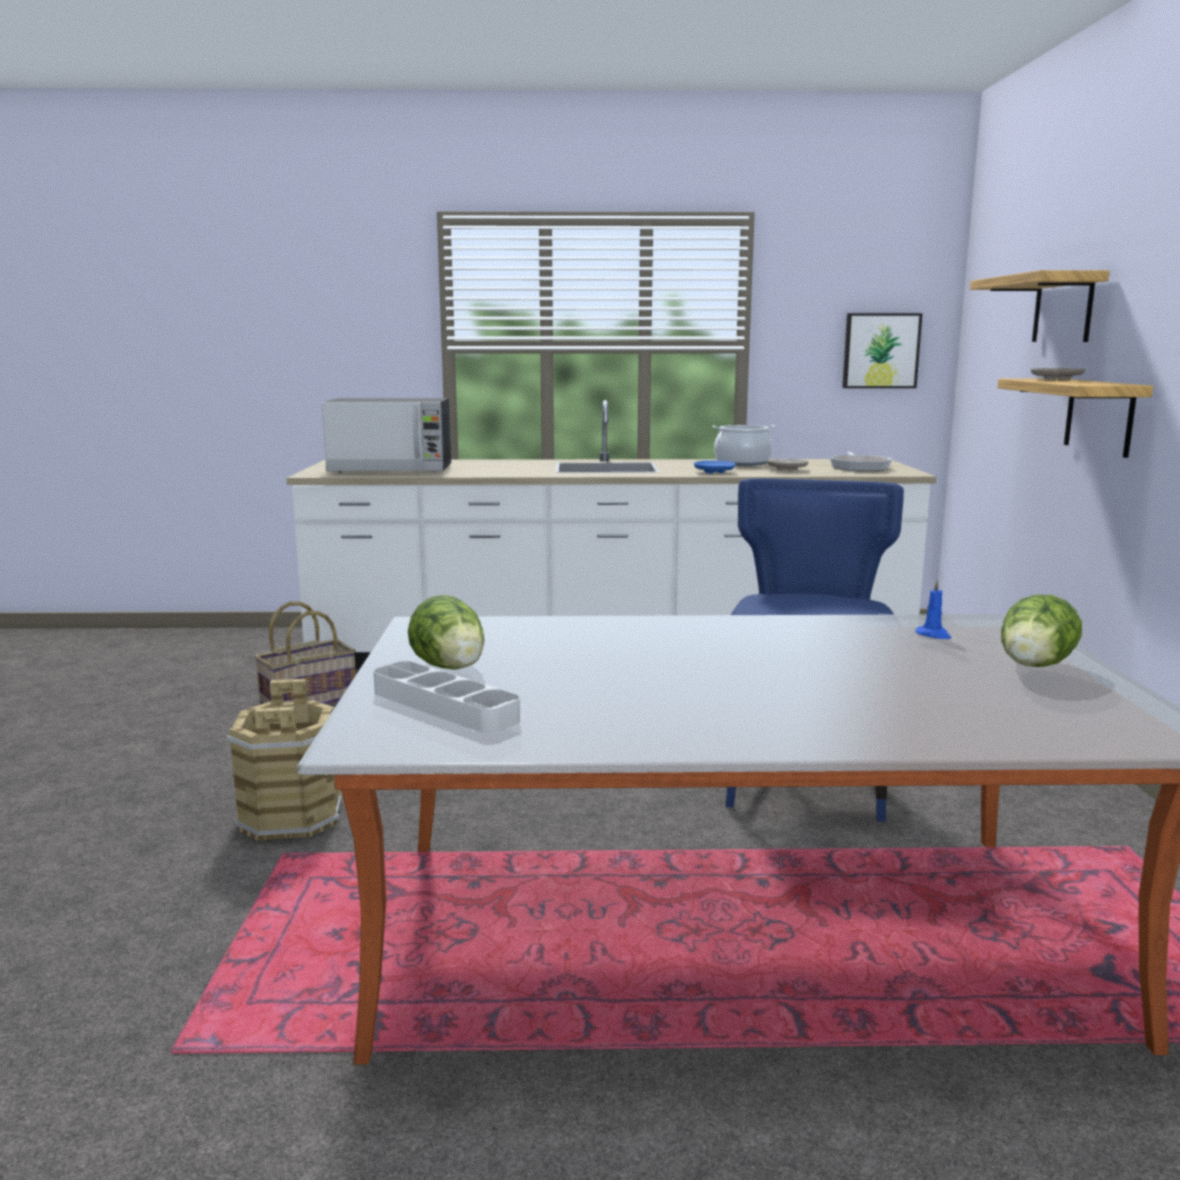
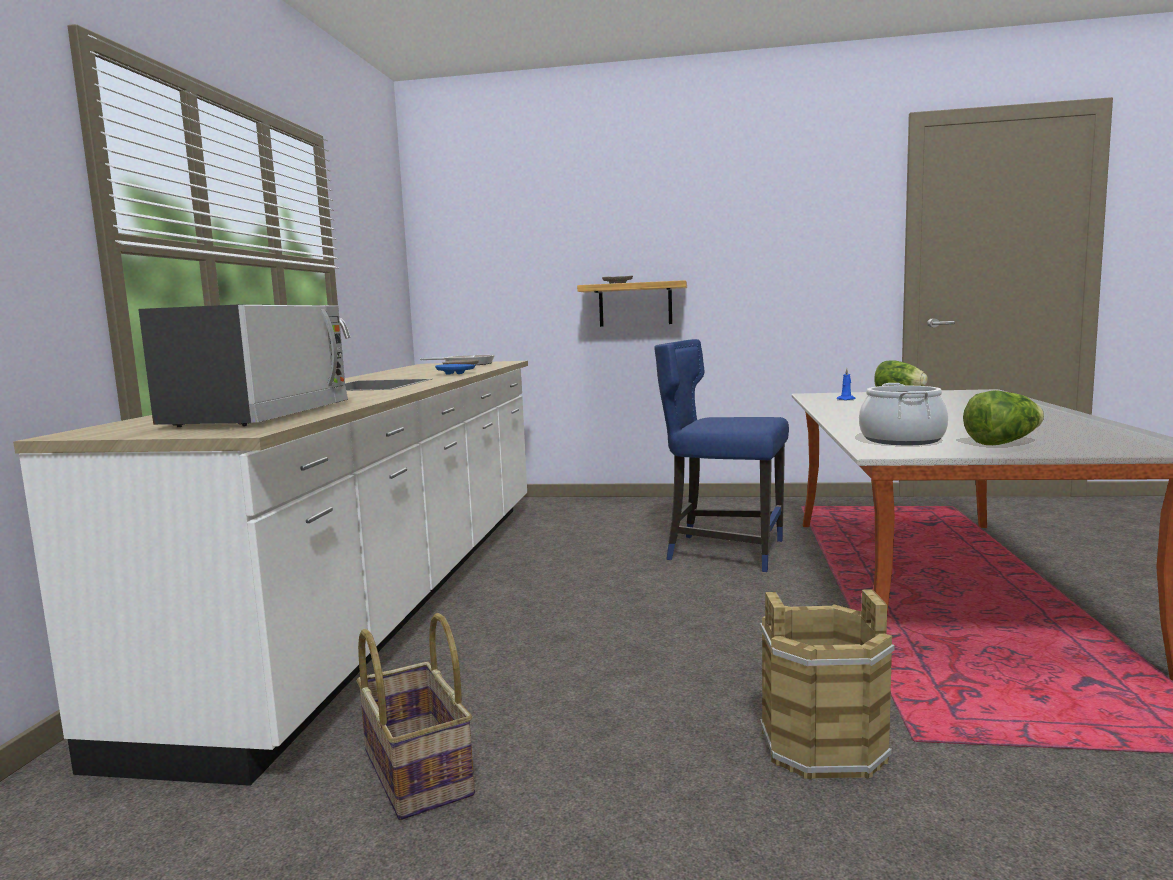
camera: 80 degrees left, 5 degrees down
grey tray [373,661,520,733] -> none
cooking pot [712,425,776,466] -> cooking pot moved to [859,383,948,445]
picture [842,313,923,388] -> none
shelf [970,270,1109,342] -> none

